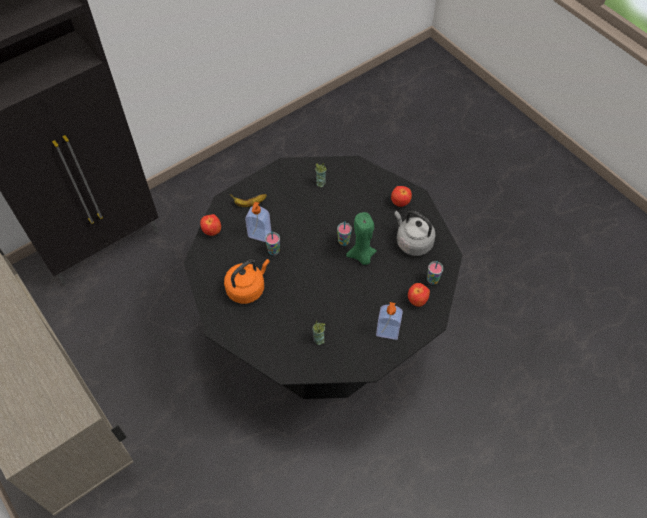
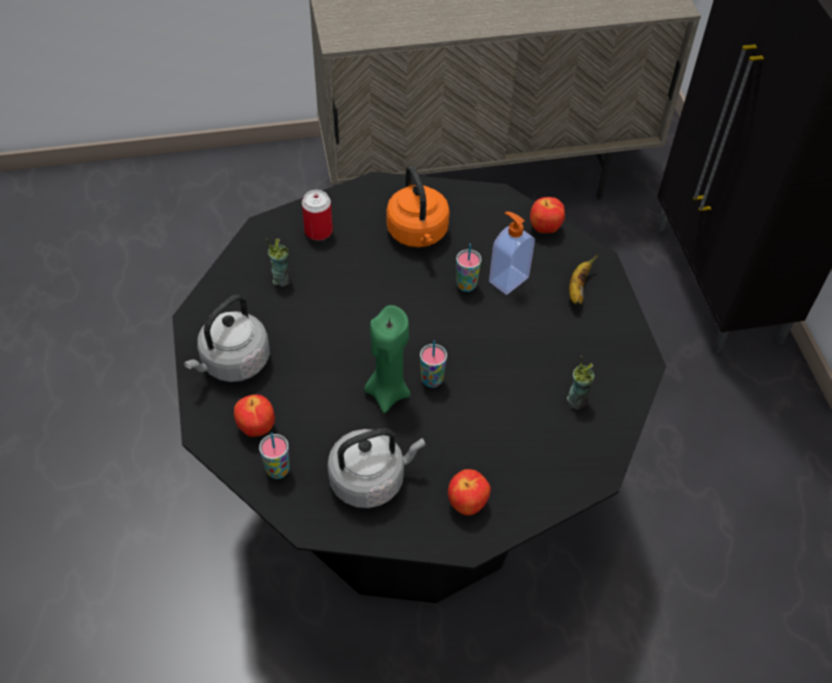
camera: 115 degrees right, 5 degrees down
soap dispenser [376,302,403,340] -> grey kettle [184,295,270,382]
none -> can [302,190,333,240]

